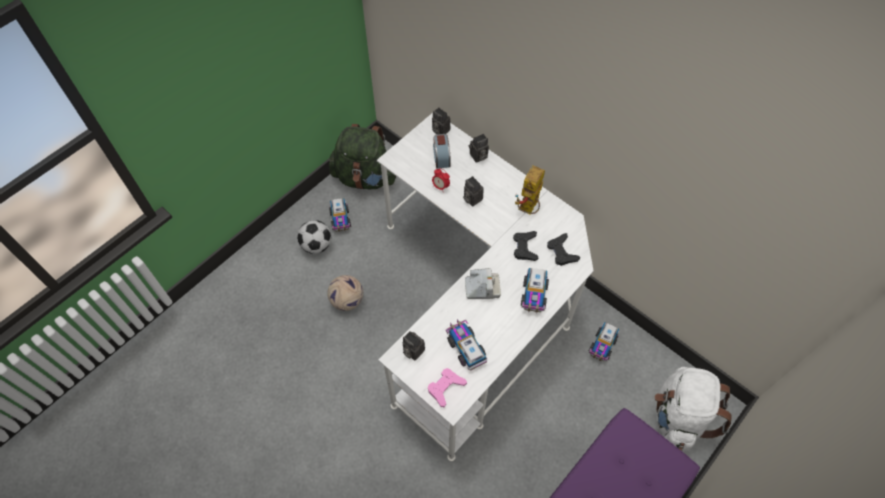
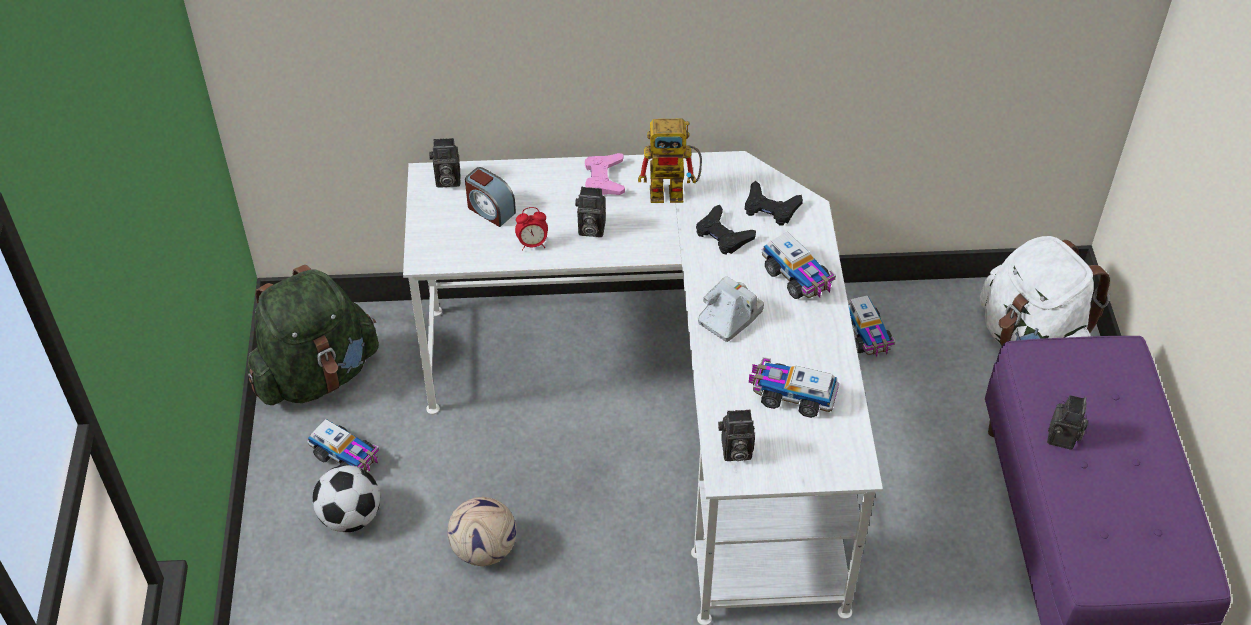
camera: 45 degrees left, 10 degrees down
pink game controller [428,368,467,407] -> pink game controller moved to [585,153,625,195]
camera [469,134,489,163] -> camera moved to [1047,395,1088,450]
toy robot [515,165,545,214] -> toy robot turned 75 degrees counterclockwise [638,119,702,203]

